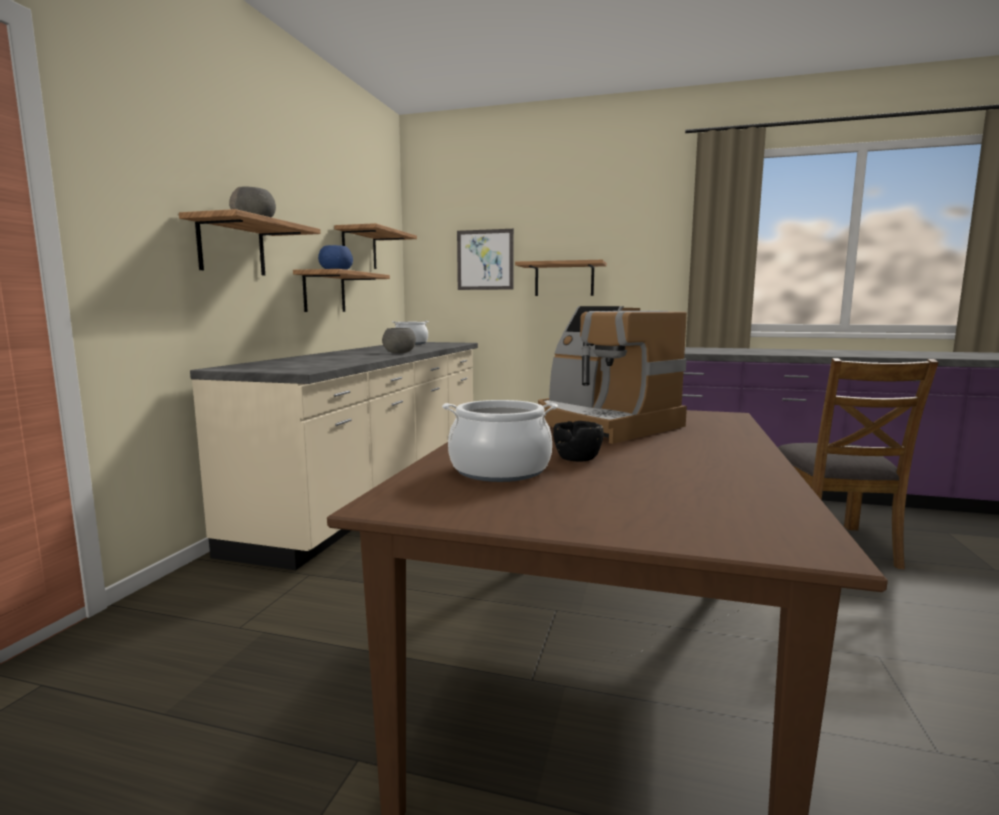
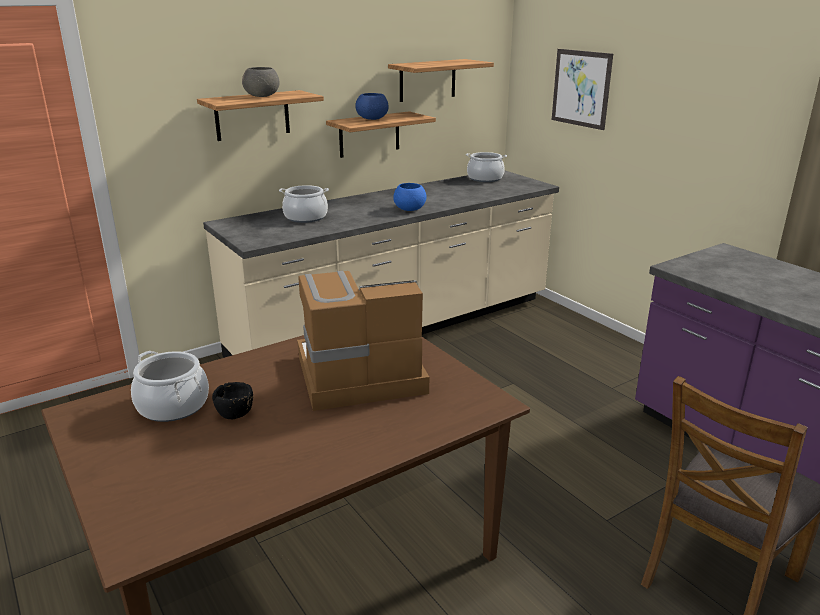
camera: 40 degrees right, 15 degrees up
grey bowl [382,328,416,353] -> blue bowl [393,183,427,211]
shelf [515,260,607,296] -> none
coffee machine [538,306,687,444] -> coffee machine turned 75 degrees clockwise [297,271,429,411]
none -> cooking pot [279,185,329,223]

